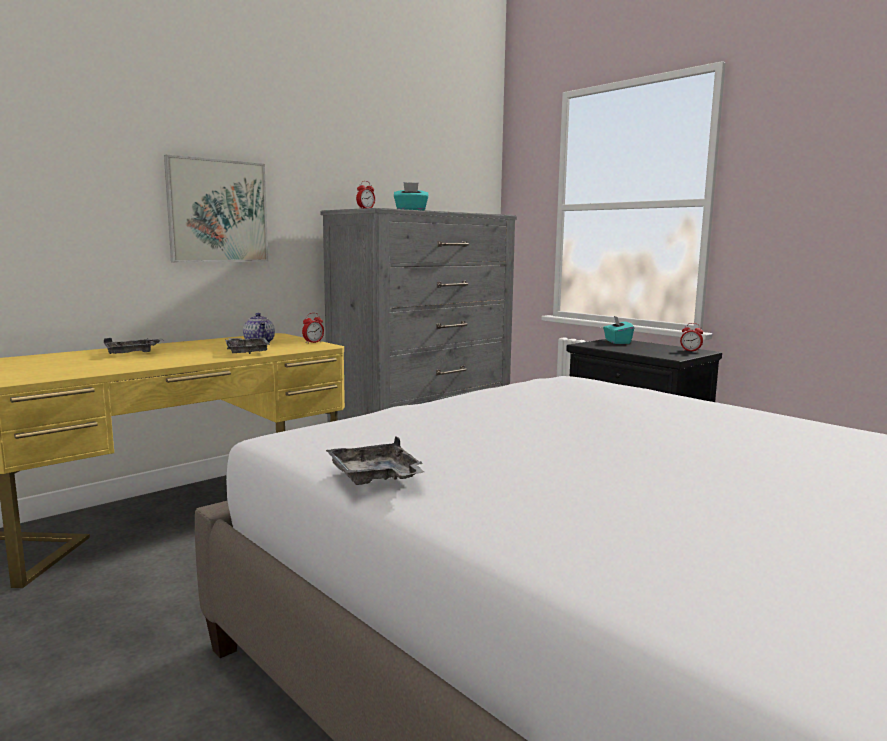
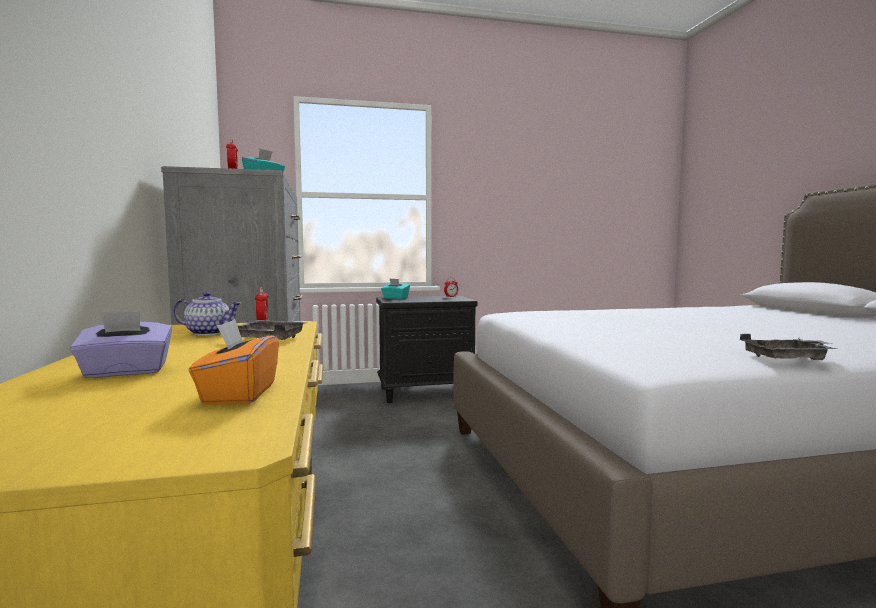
camera: 60 degrees left, 5 degrees down
grey tray [104,338,163,354] -> purple tissue box [70,311,172,378]
picture [164,155,268,263] -> none
none -> orange tissue box [189,319,279,405]

